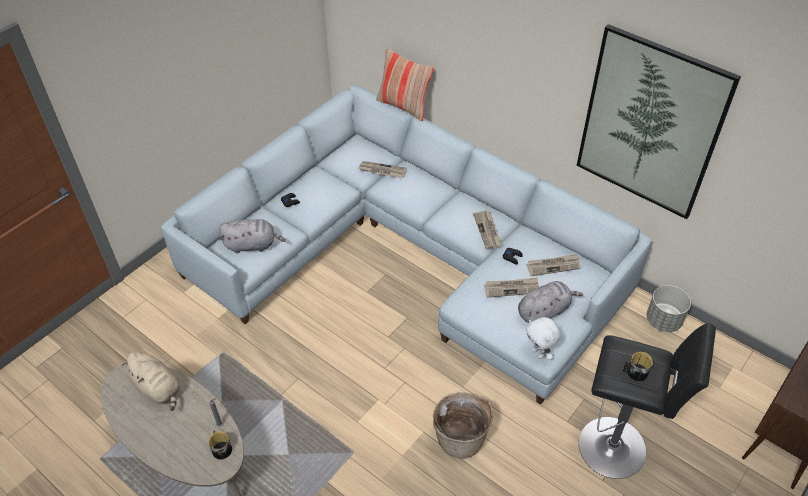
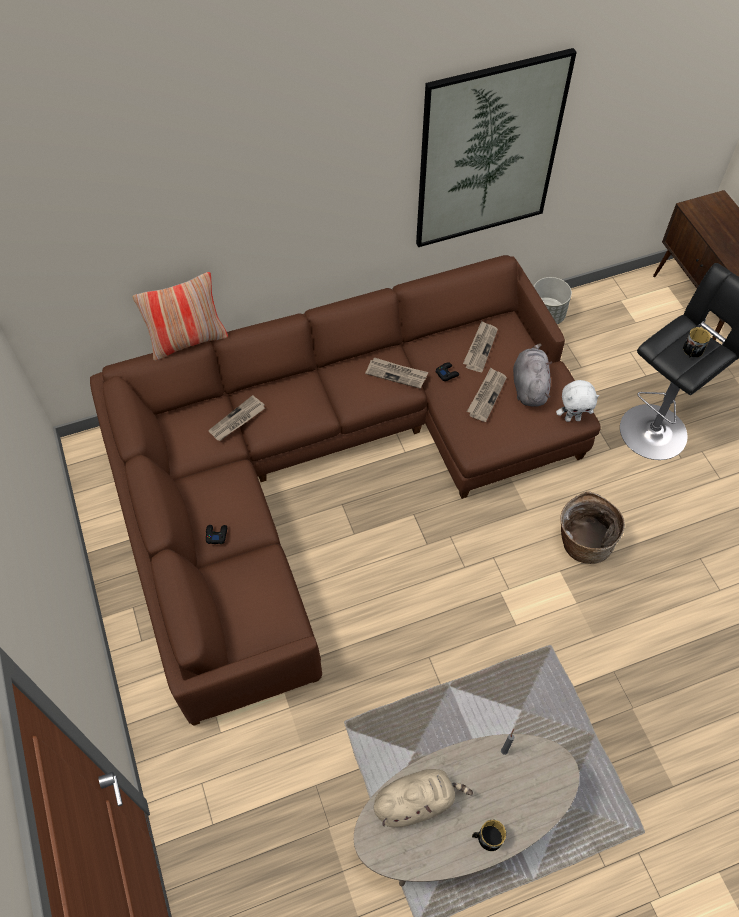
camera: 60 degrees left, 10 degrees up
grey sofa [160,85,652,405] -> brown sofa [90,255,601,726]
mug [208,430,232,460] -> mug moved to [472,820,506,851]
grey plush toy [219,219,286,254] -> none

